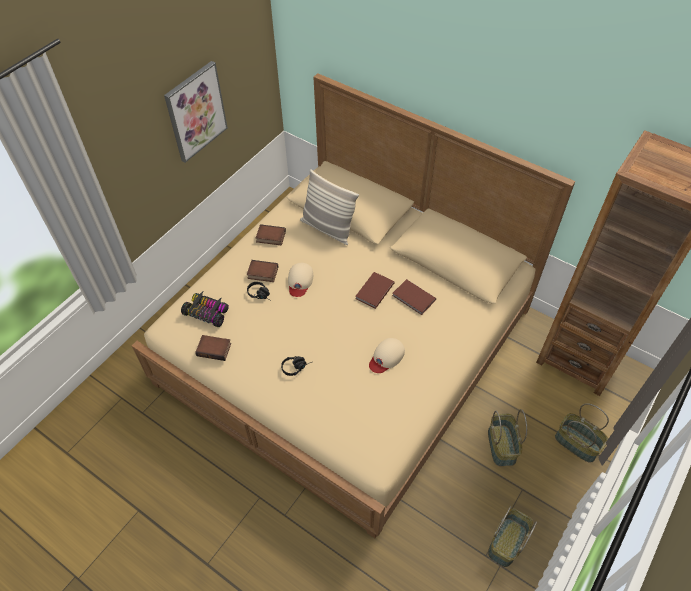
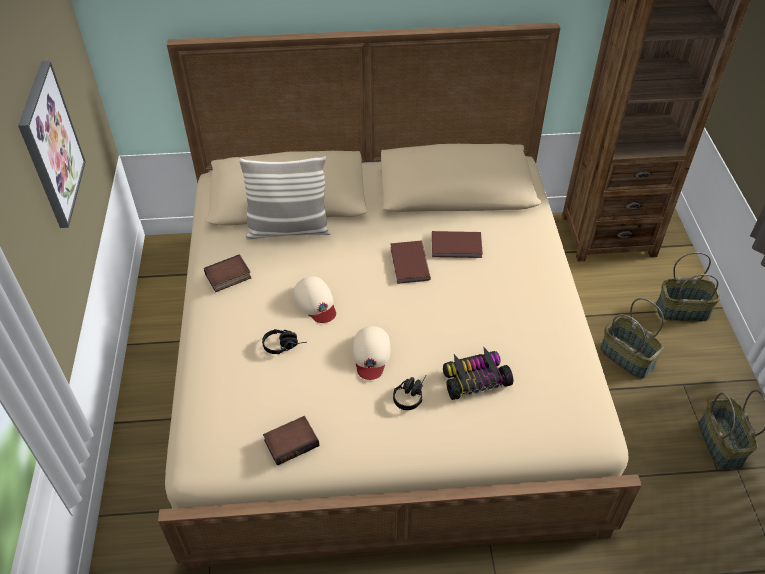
camera: 40 degrees left, 5 degrees down
toy car [181,291,229,327] -> toy car moved to [443,346,514,400]
book [247,260,278,282] -> none
beige cap [369,338,405,373] -> beige cap moved to [352,326,390,380]

